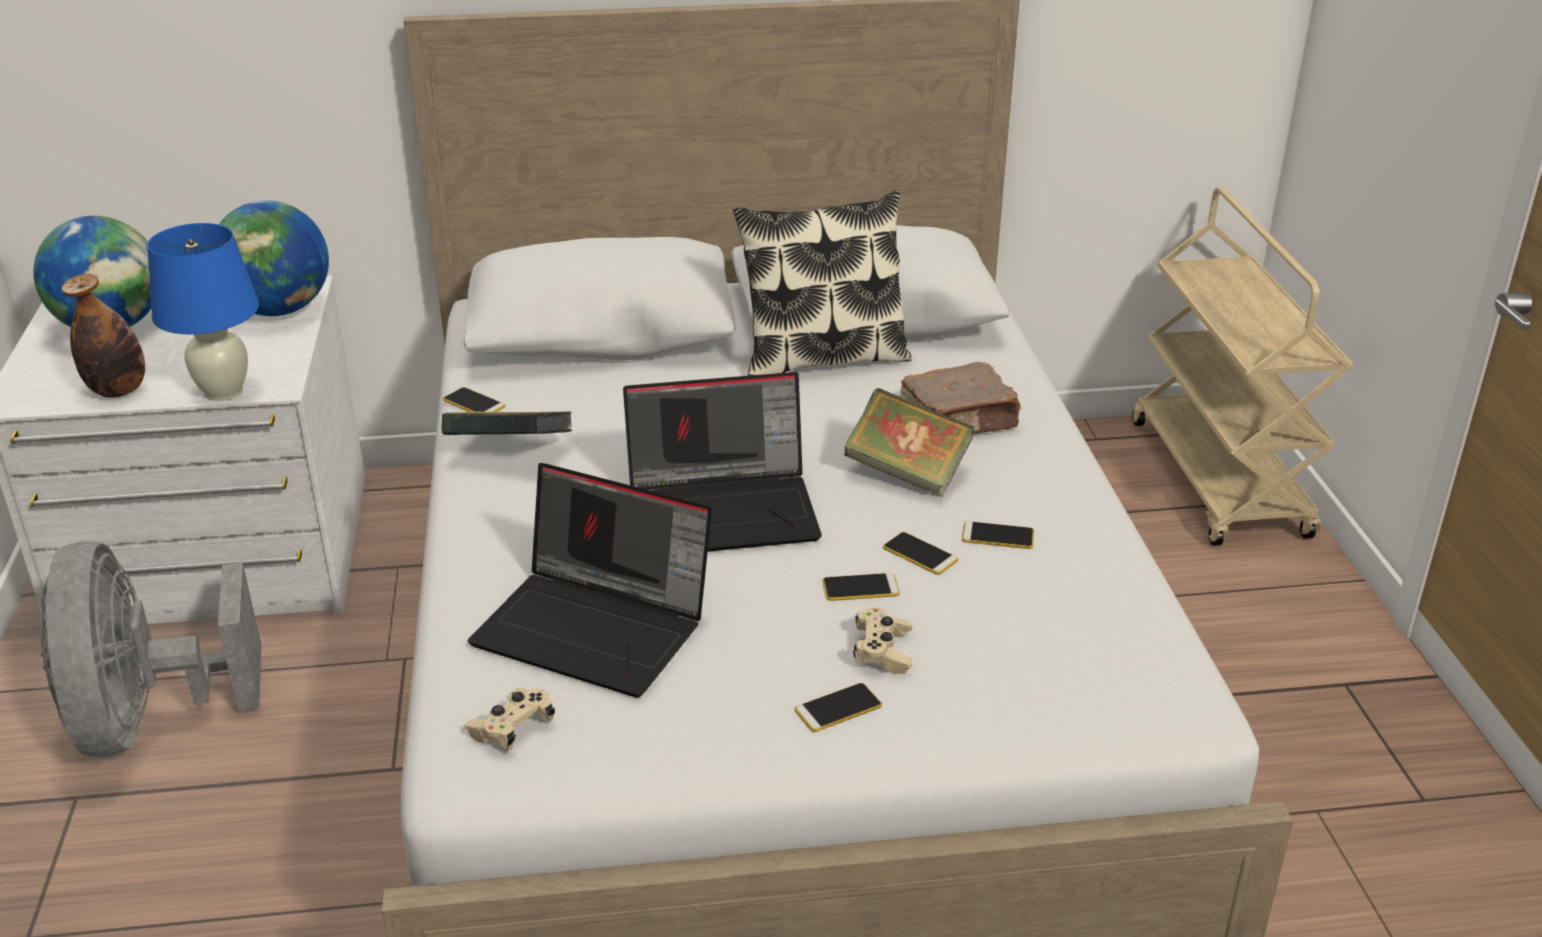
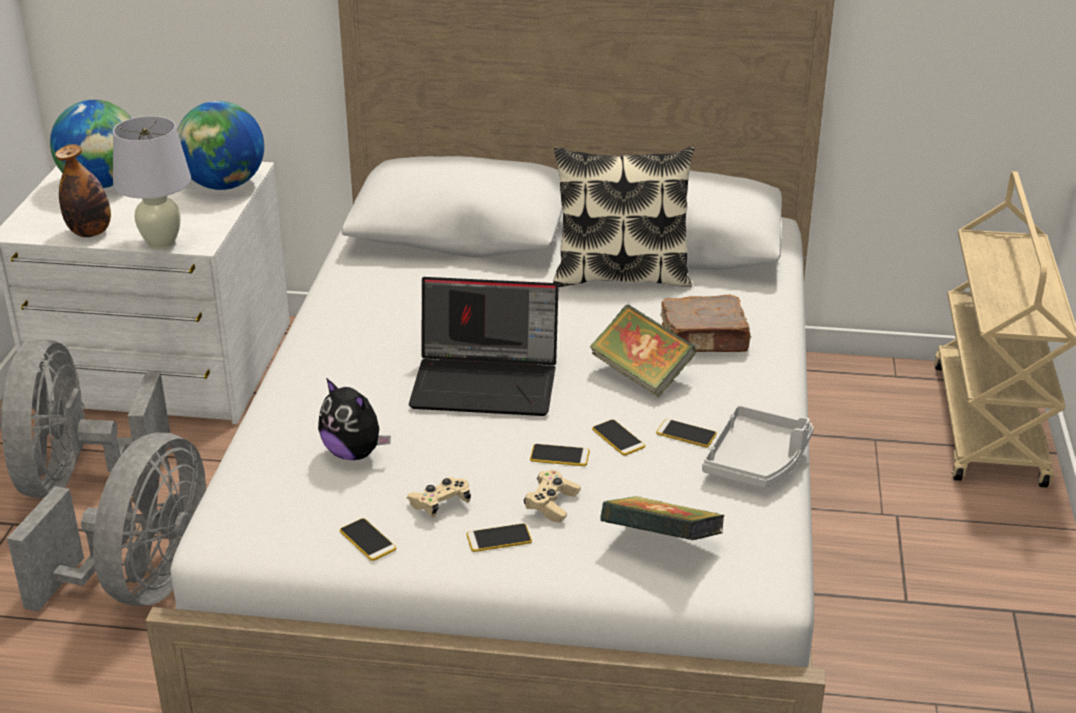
camera: 15 degrees right, 0 degrees up
blue table lamp [147,223,259,401] -> white table lamp [113,116,191,249]
book [441,411,572,435] -> book moved to [600,496,724,540]
phone [443,387,505,412] -> phone moved to [340,518,396,561]
beige game controller [464,688,555,751] -> beige game controller moved to [407,477,471,518]
laptop [468,463,712,698] -> plush toy [318,378,391,460]
none -> grey fan [7,433,206,612]
none -> grey tray [702,405,814,488]

